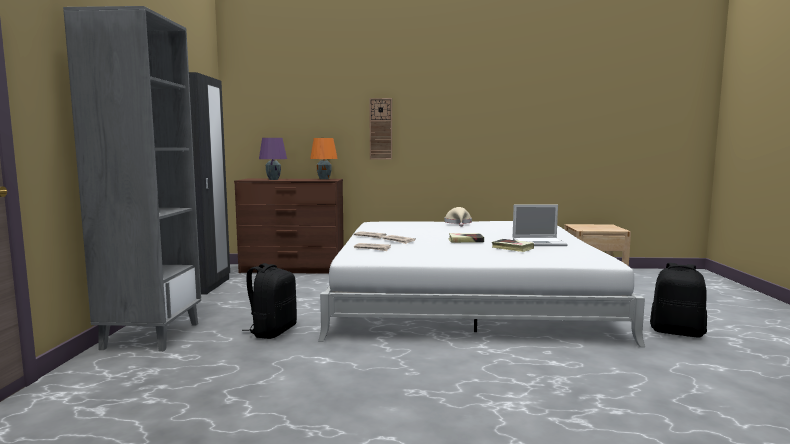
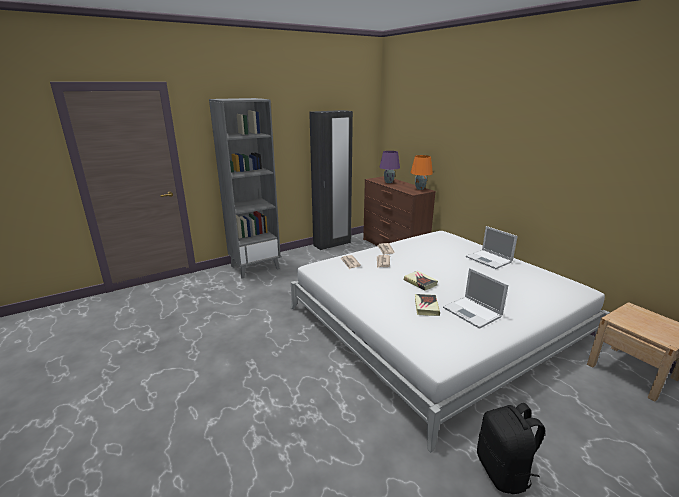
camera: 55 degrees right, 15 degrees up
black backpack [242,263,297,339] -> none
wall clock [369,98,392,159] -> none
beige hat [445,207,472,227] -> laptop [466,226,518,269]

